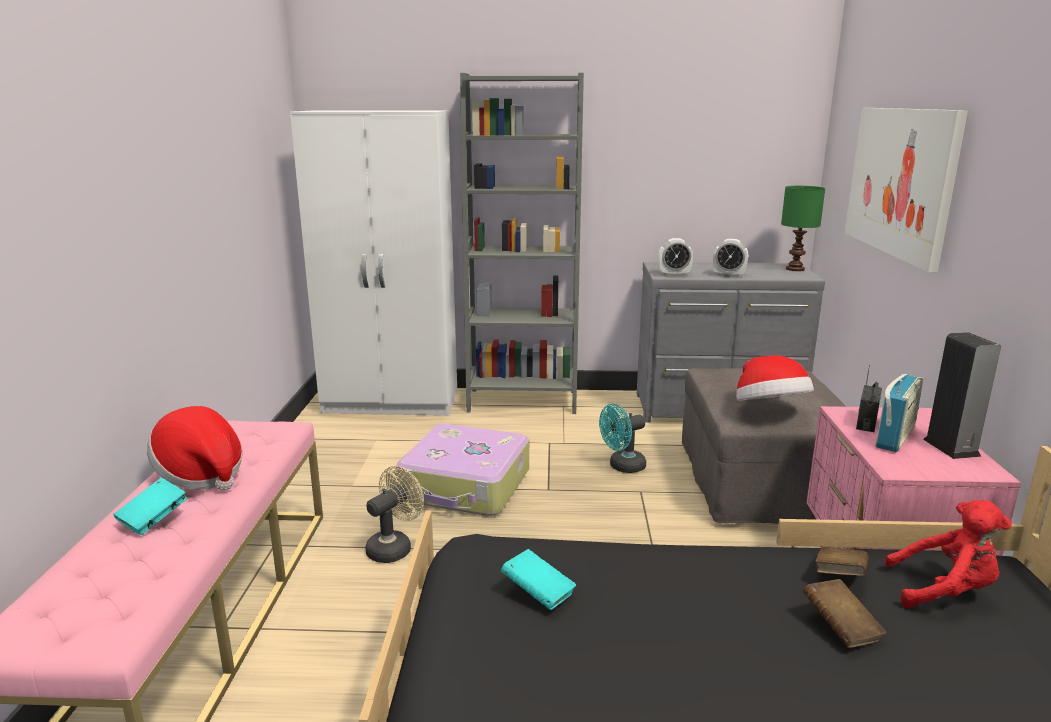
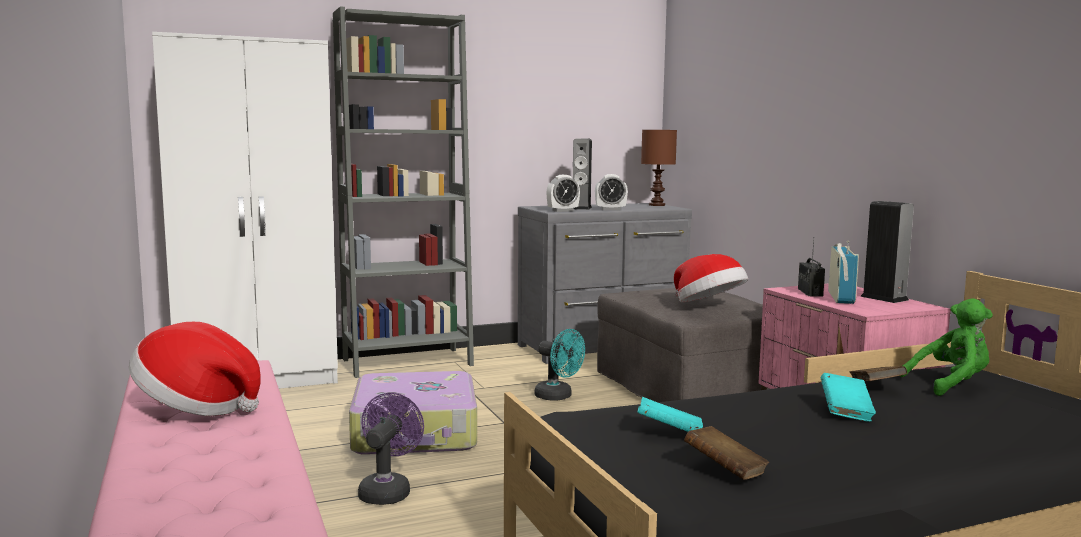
camera: 25 degrees left, 10 degrees down
turquoise book [113,478,188,535] -> turquoise book moved to [821,373,876,422]
beige fan [365,466,424,563] -> purple fan [358,393,424,505]
turquoise fan [599,404,646,473] -> turquoise fan turned 90 degrees counterclockwise [534,329,585,401]
green table lamp [781,186,826,271] -> brown table lamp [641,130,677,206]
brown book [803,579,886,648] -> brown book moved to [684,426,769,480]
picture [845,108,968,272] -> none
red plush toy [885,500,1012,608] -> green plush toy [900,298,993,396]
none -> speaker [573,138,592,210]

